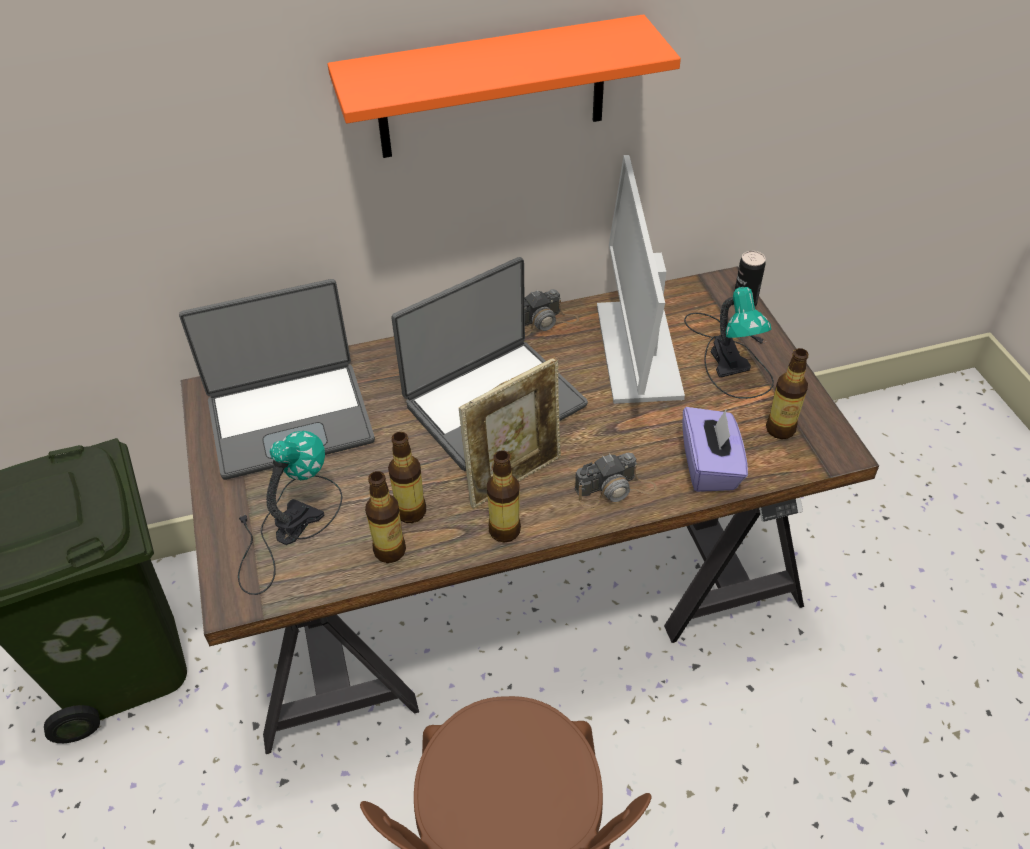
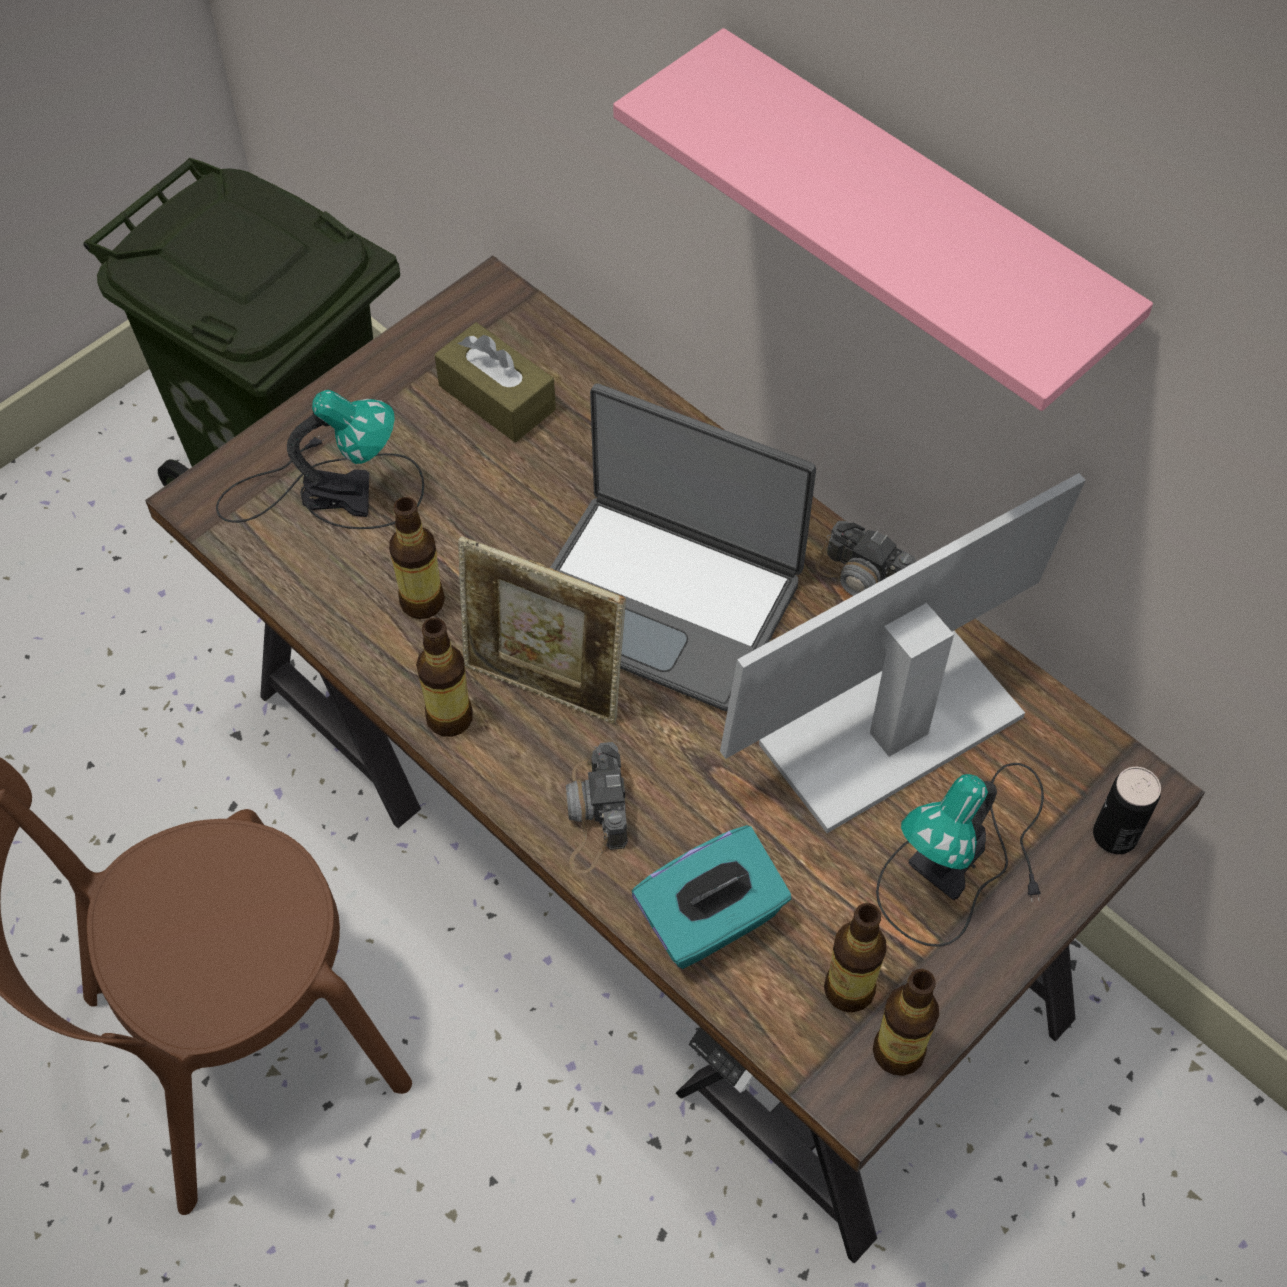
camera: 60 degrees right, 10 degrees up
laptop [179,279,375,480] -> brown tissue box [435,322,556,442]
orange shelf [327,14,681,158] -> pink shelf [613,28,1153,411]
bottle [365,471,406,563] -> bottle moved to [873,969,939,1076]
camera [575,453,657,508] -> camera turned 45 degrees clockwise [566,742,628,873]
purple tissue box [683,407,748,492] -> turquoise tissue box [632,825,791,969]

